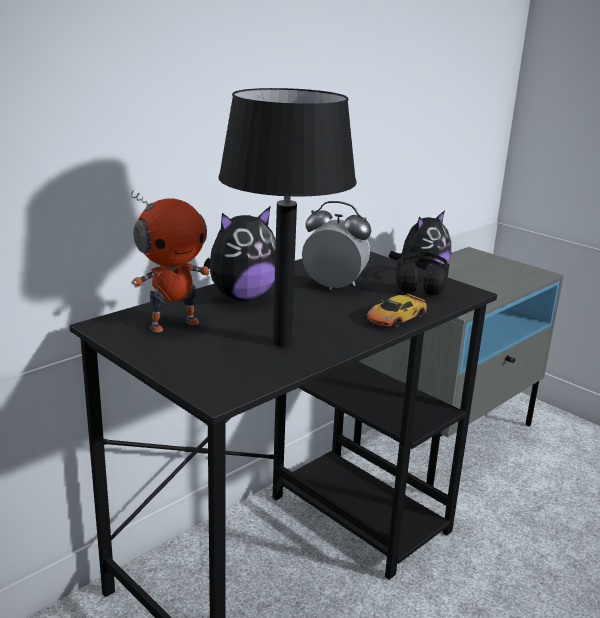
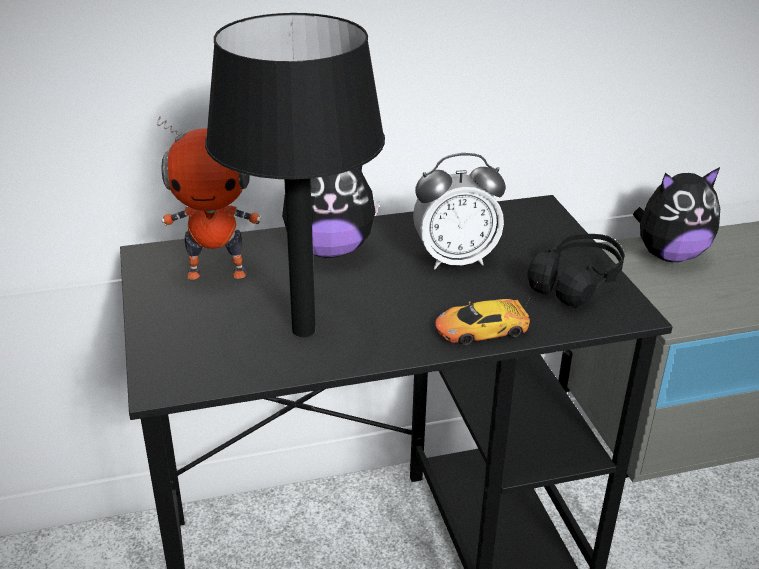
camera: 30 degrees right, 10 degrees up
alarm clock [302,201,371,290] -> alarm clock turned 120 degrees clockwise [413,153,506,269]

